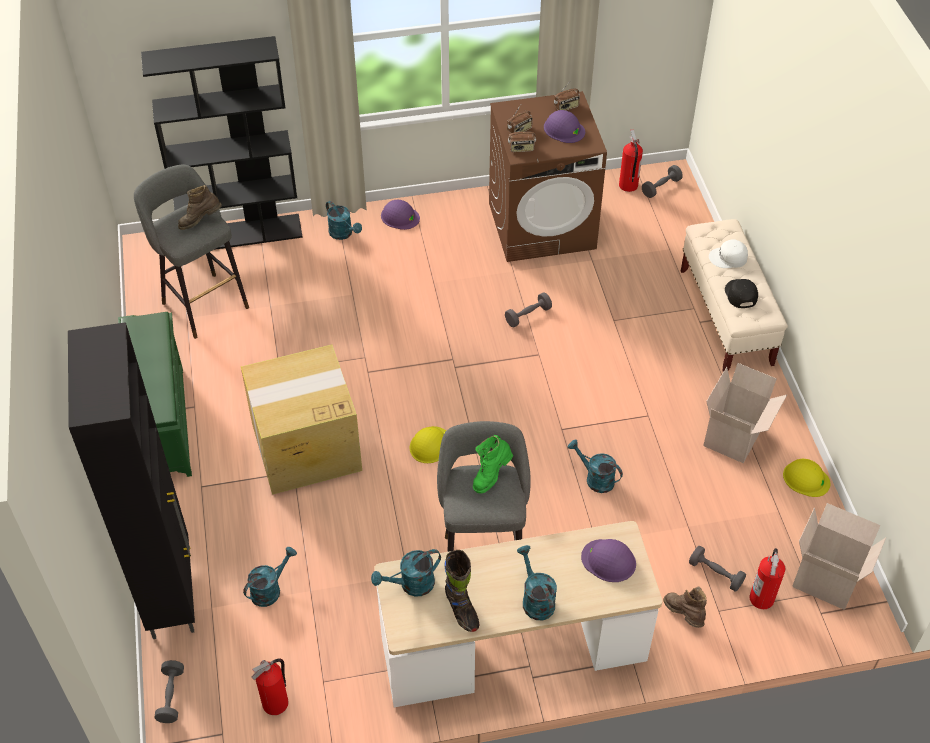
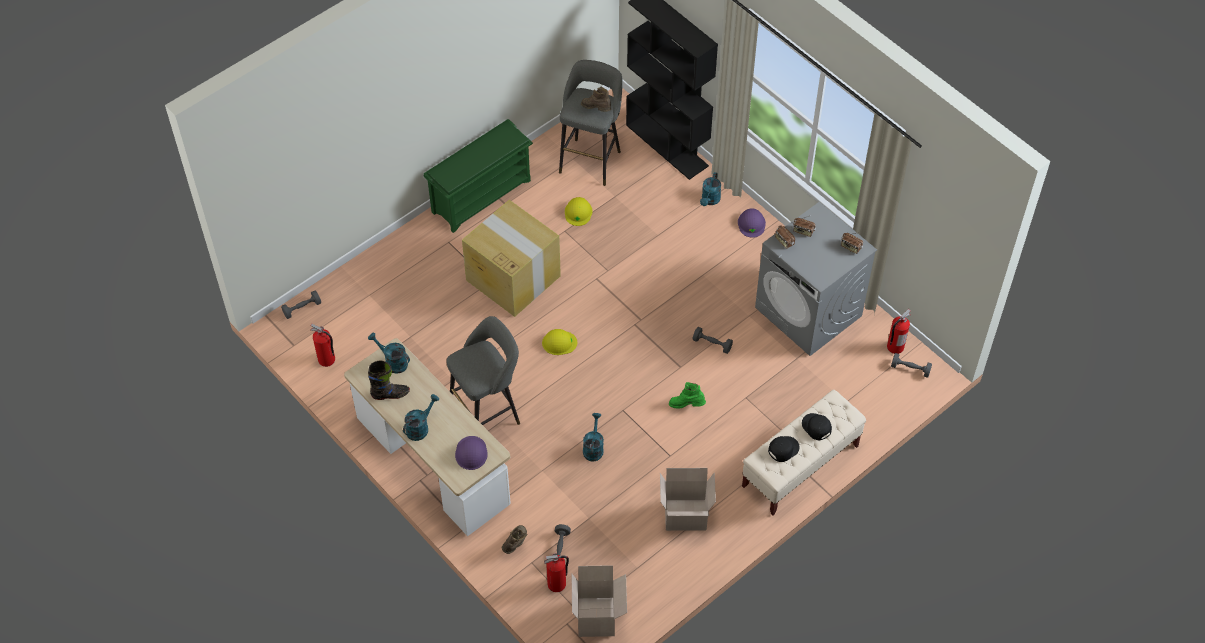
camera: 60 degrees right, 5 degrees up
black cabinet [68,322,195,639] -> none
turquoise watering can [243,547,297,607] -> none
black boot [444,550,479,632] -> black boot turned 135 degrees counterclockwise [368,360,410,400]
green boot [473,435,513,494] -> green boot moved to [669,382,706,408]
brown washing machine [489,91,607,262] -> grey washing machine [755,202,877,356]
purple hard hat [544,110,585,143] -> none
white cap [709,239,748,268] -> black cap [802,413,832,440]
yellow hard hat [783,459,831,497] -> yellow hard hat moved to [565,197,592,226]

